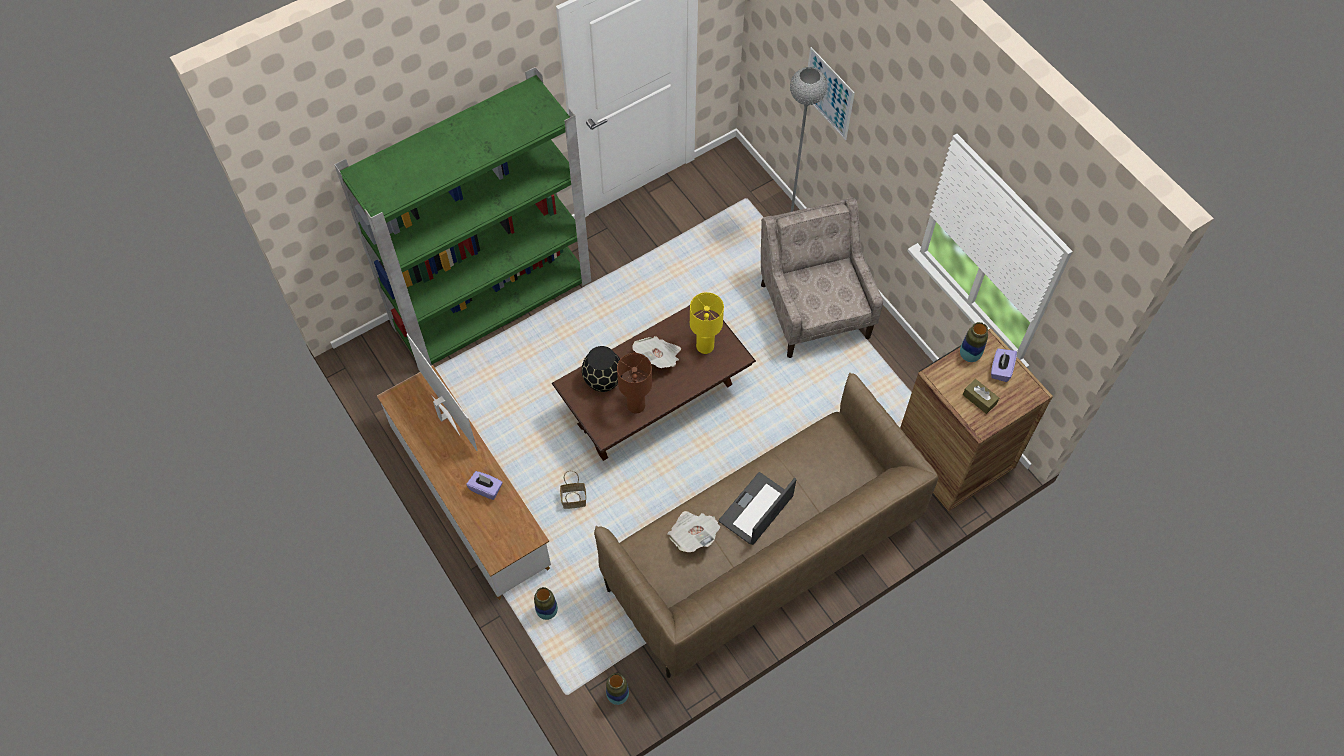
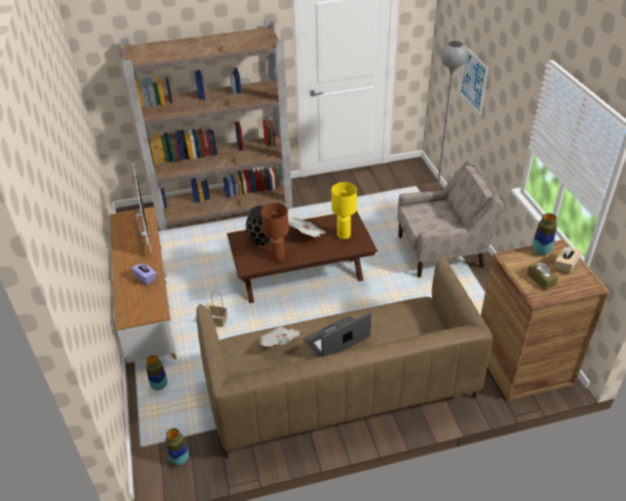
camera: 20 degrees right, 20 degrees down
green bookcase [334,67,591,366] -> brown bookcase [119,20,293,231]
beige armchair [761,197,883,358] -> beige armchair turned 75 degrees clockwise [397,160,504,278]
purple tissue box [991,348,1017,382] -> beige tissue box [555,245,582,273]

